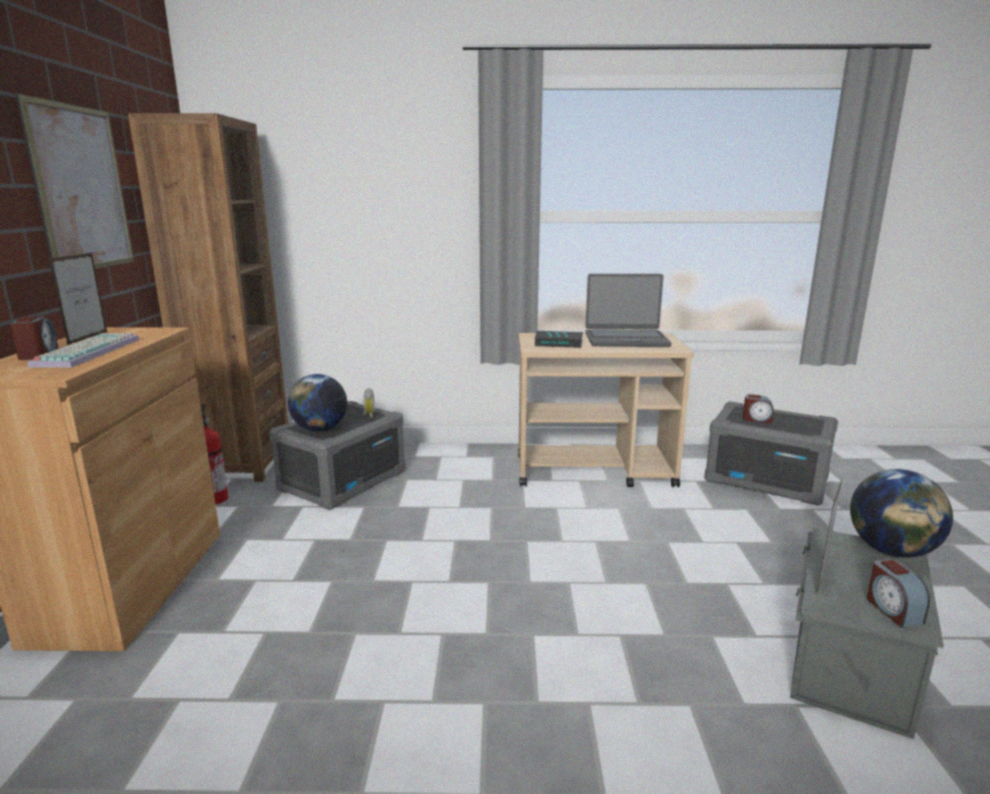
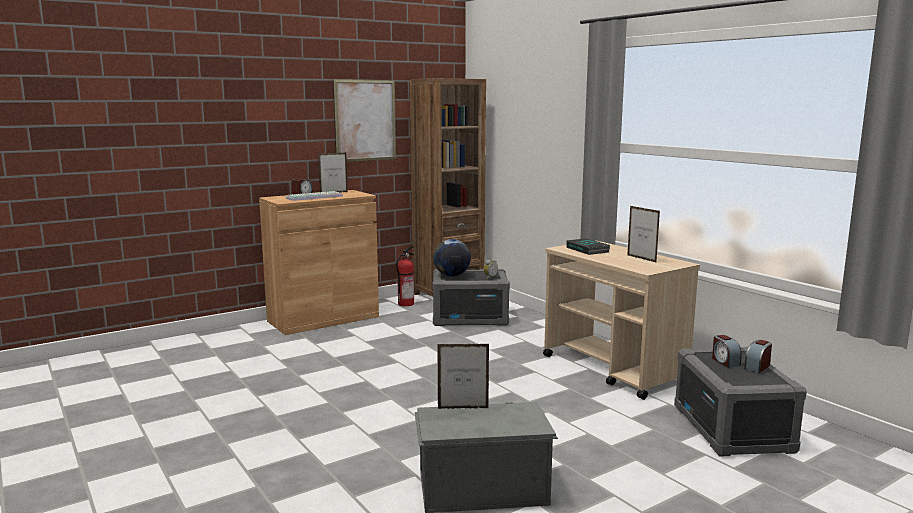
camera: 55 degrees right, 5 degrees down
laptop [585,274,671,347] -> picture frame [628,206,660,263]
globe [850,469,953,558] -> none
alarm clock [867,559,930,627] -> alarm clock moved to [744,340,772,373]

